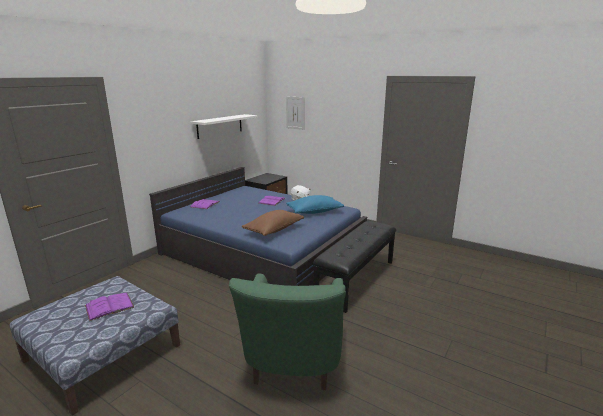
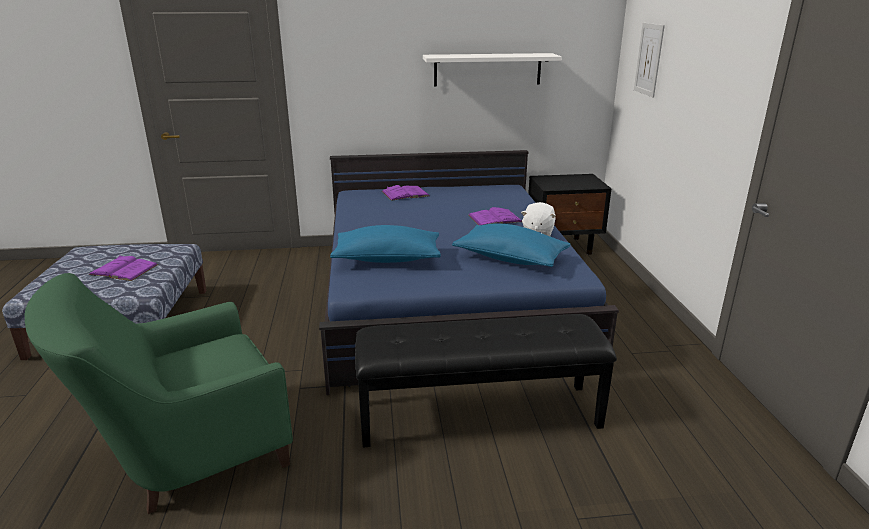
camera: 50 degrees right, 5 degrees up
brown pillow [242,210,304,236] -> blue pillow [330,225,441,263]

